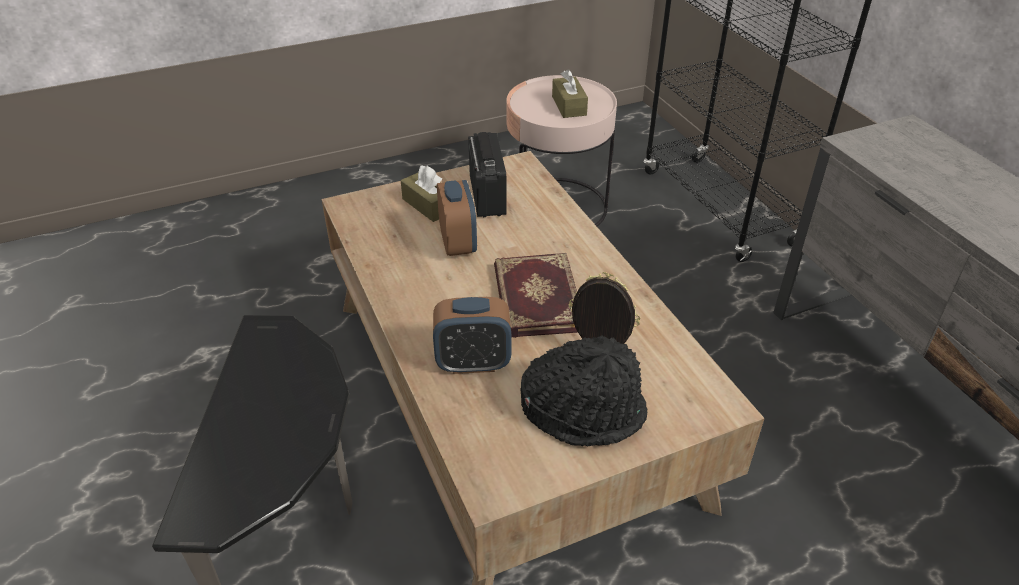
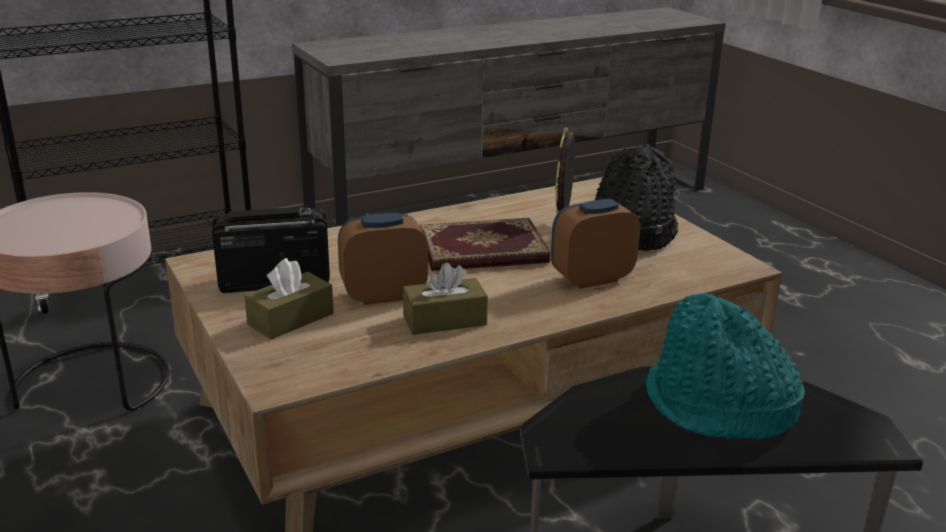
camera: 95 degrees left, 15 degrees down
alarm clock [433,297,511,374] -> alarm clock turned 105 degrees counterclockwise [551,199,640,289]
brown tissue box [552,69,588,118] -> brown tissue box moved to [403,262,488,335]
none -> turquoise hat [646,293,805,440]

